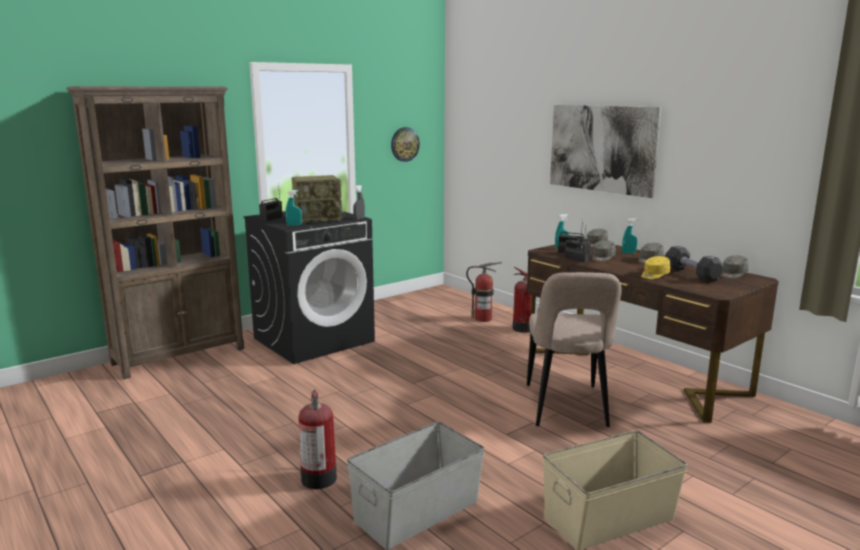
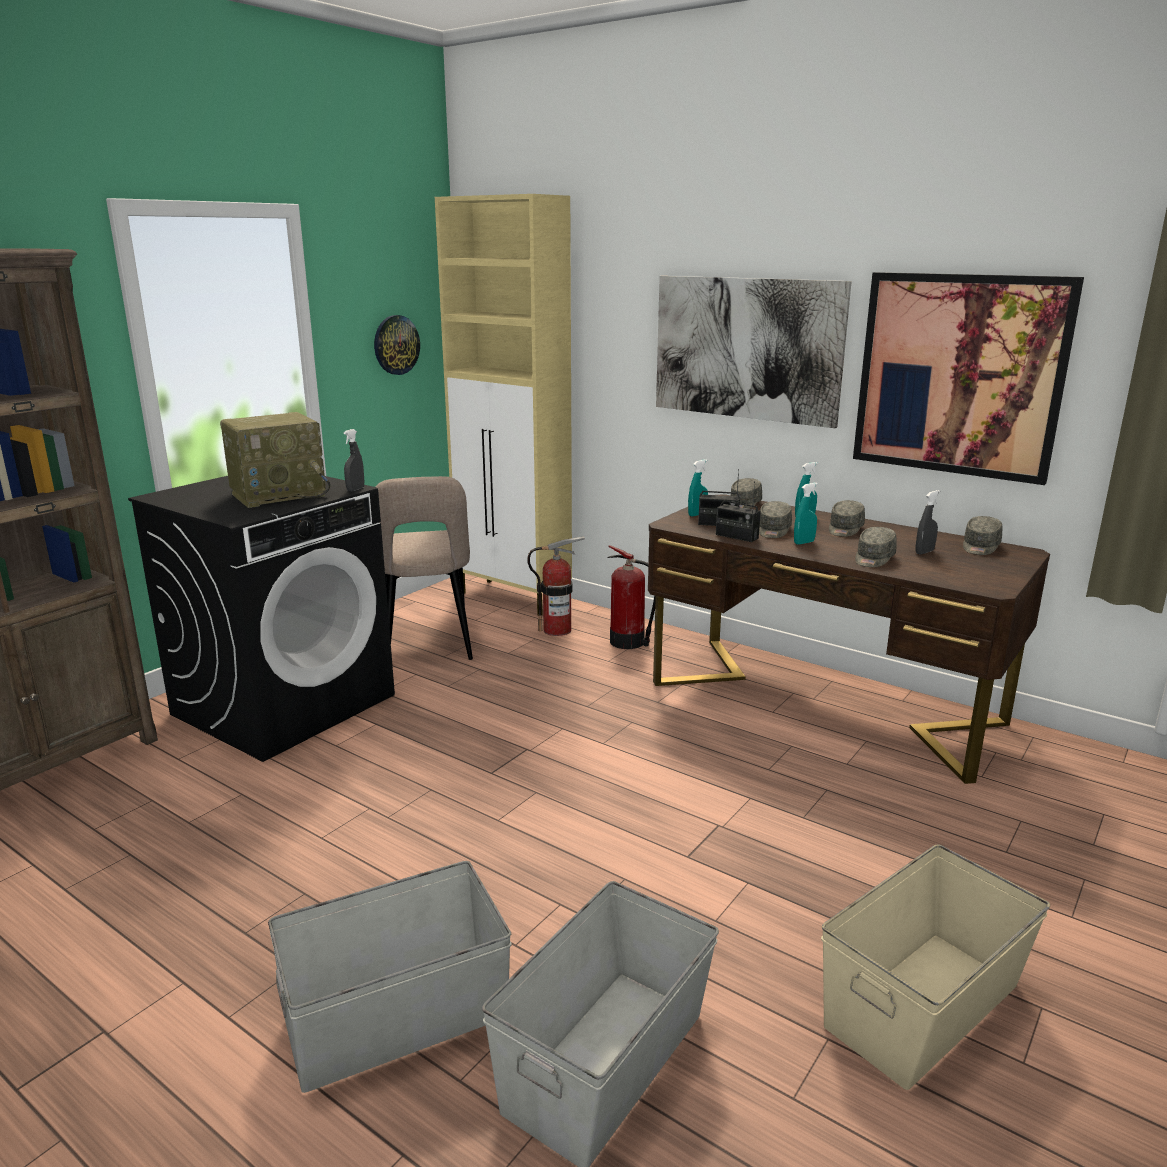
camera: 15 degrees left, 5 degrees up
radio [259,183,283,221] -> none
turquoise spray bottle [286,190,302,226] -> turquoise spray bottle moved to [794,483,818,545]
fire extinguisher [298,390,337,489] -> grey storage box [268,861,511,1093]
beige chair [527,272,621,427] -> beige chair moved to [376,476,473,660]
yellow cap [641,256,670,279] -> grey cap [855,527,897,567]
black dumbbell [665,246,723,282] -> grey spray bottle [915,490,940,555]
none -> beige cabinet [435,194,572,615]
none -> picture [853,272,1084,485]

